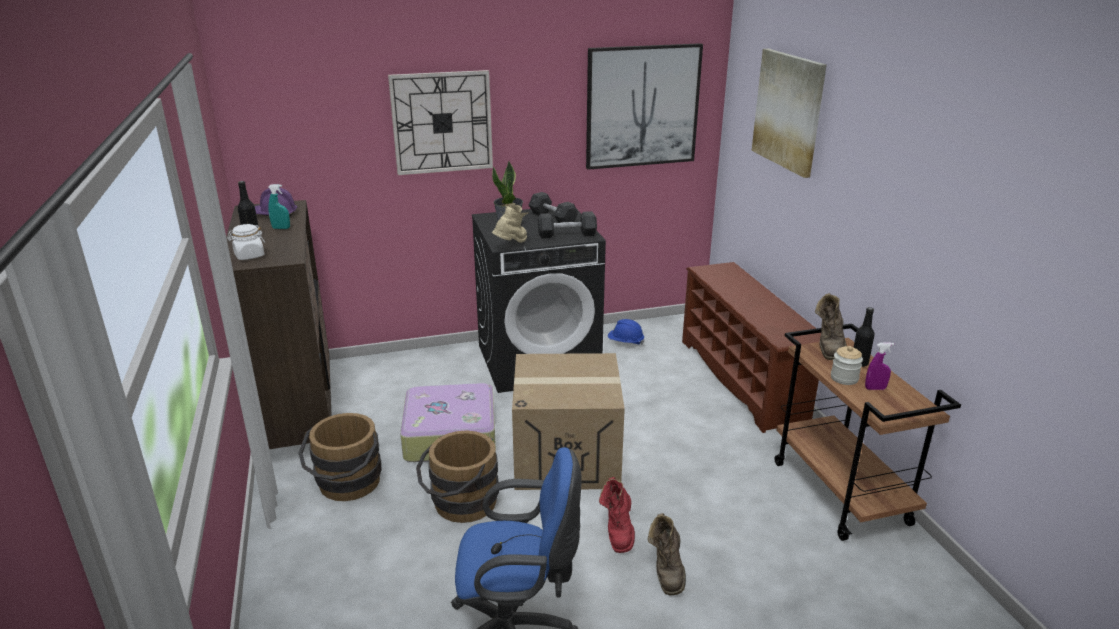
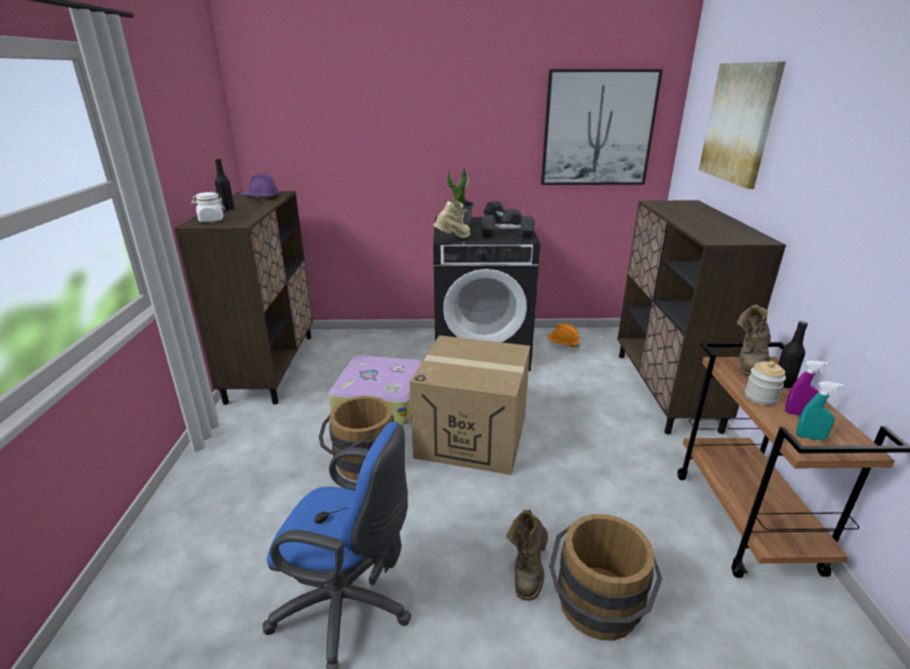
camera: 15 degrees right, 0 degrees up
turquoise spray bottle [268,184,290,229] -> turquoise spray bottle moved to [796,381,844,441]
brown bucket [298,413,382,501] -> brown bucket moved to [549,514,663,641]
wall clock [388,70,493,175] -> none
red boot [599,477,635,553] -> none
blue hard hat [608,319,645,344] -> orange hard hat [547,324,580,348]
brown shoe rack [682,262,821,433] -> brown cabinet [617,200,786,434]

